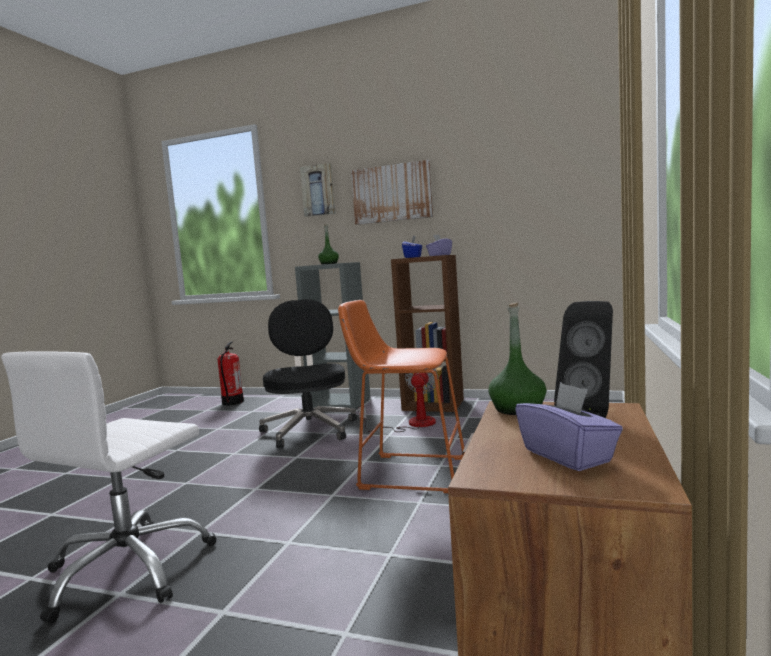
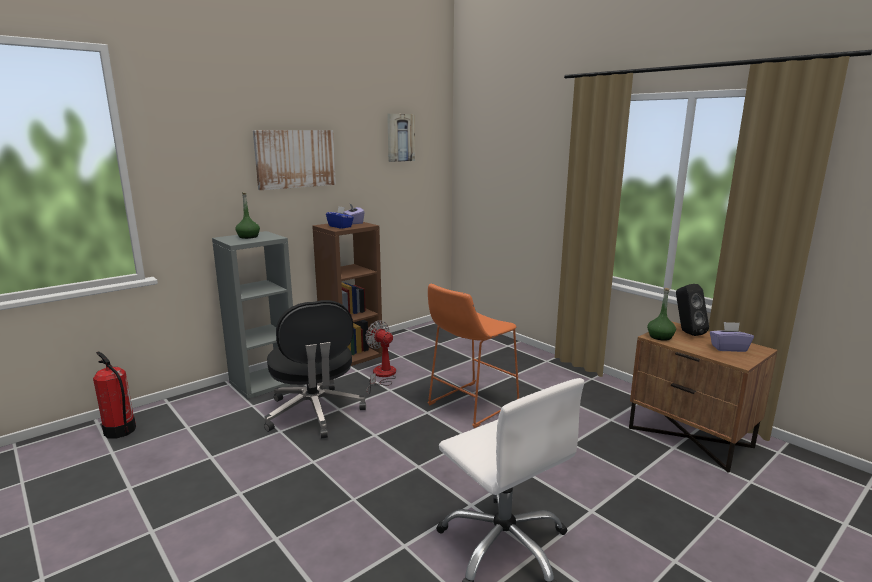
camera: 60 degrees left, 10 degrees up
black office chair [259,299,357,448] -> black office chair turned 135 degrees counterclockwise [264,300,366,438]
picture [300,163,335,217] -> picture moved to [387,114,415,162]

